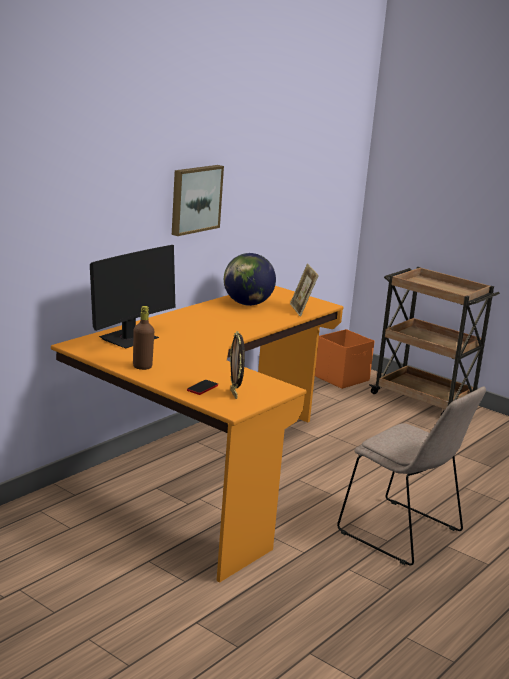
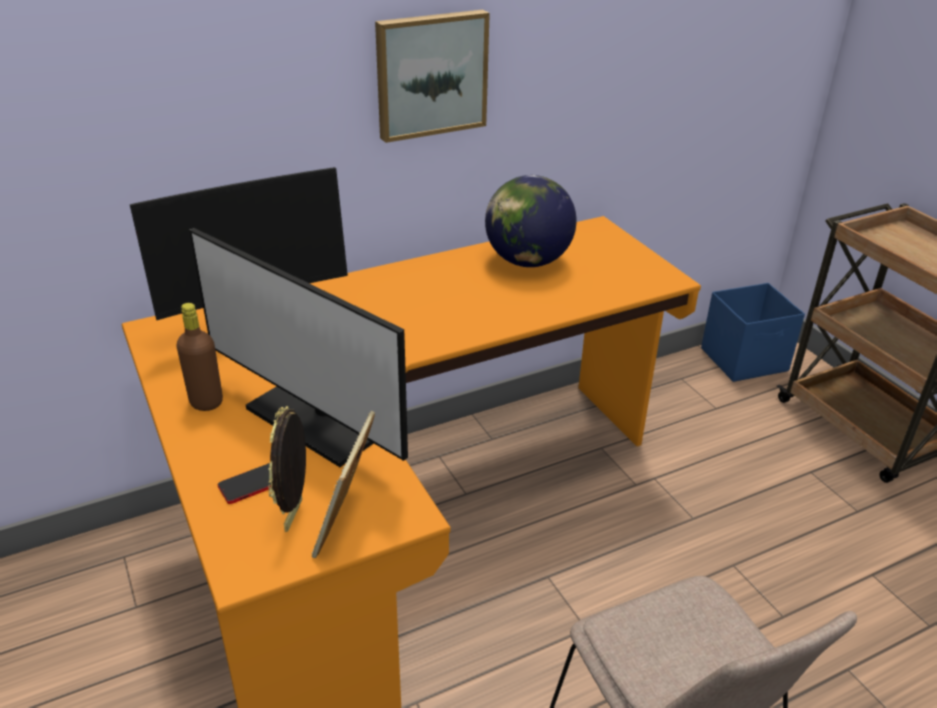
camera: 25 degrees right, 15 degrees up
picture frame [290,264,319,316] -> picture frame moved to [312,410,375,558]
orange storage box [315,329,375,389] -> blue storage box [701,283,805,382]
none -> monitor [189,228,408,467]

